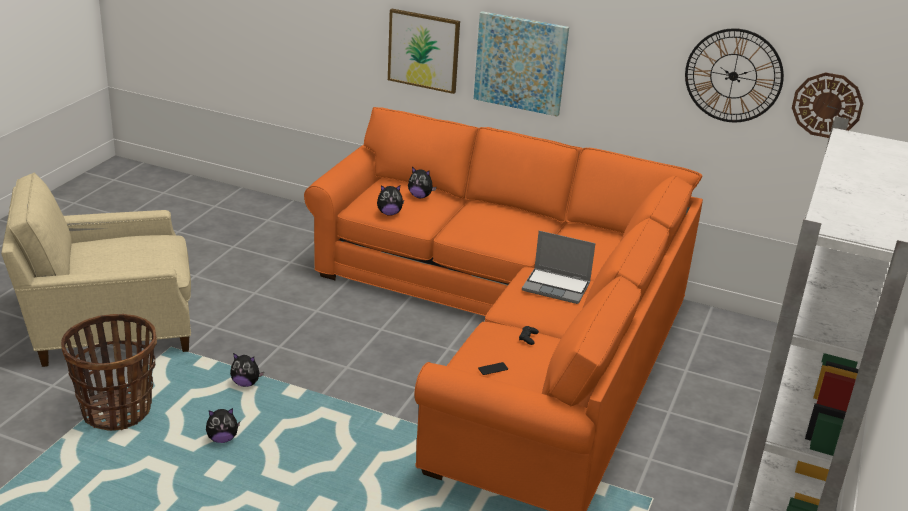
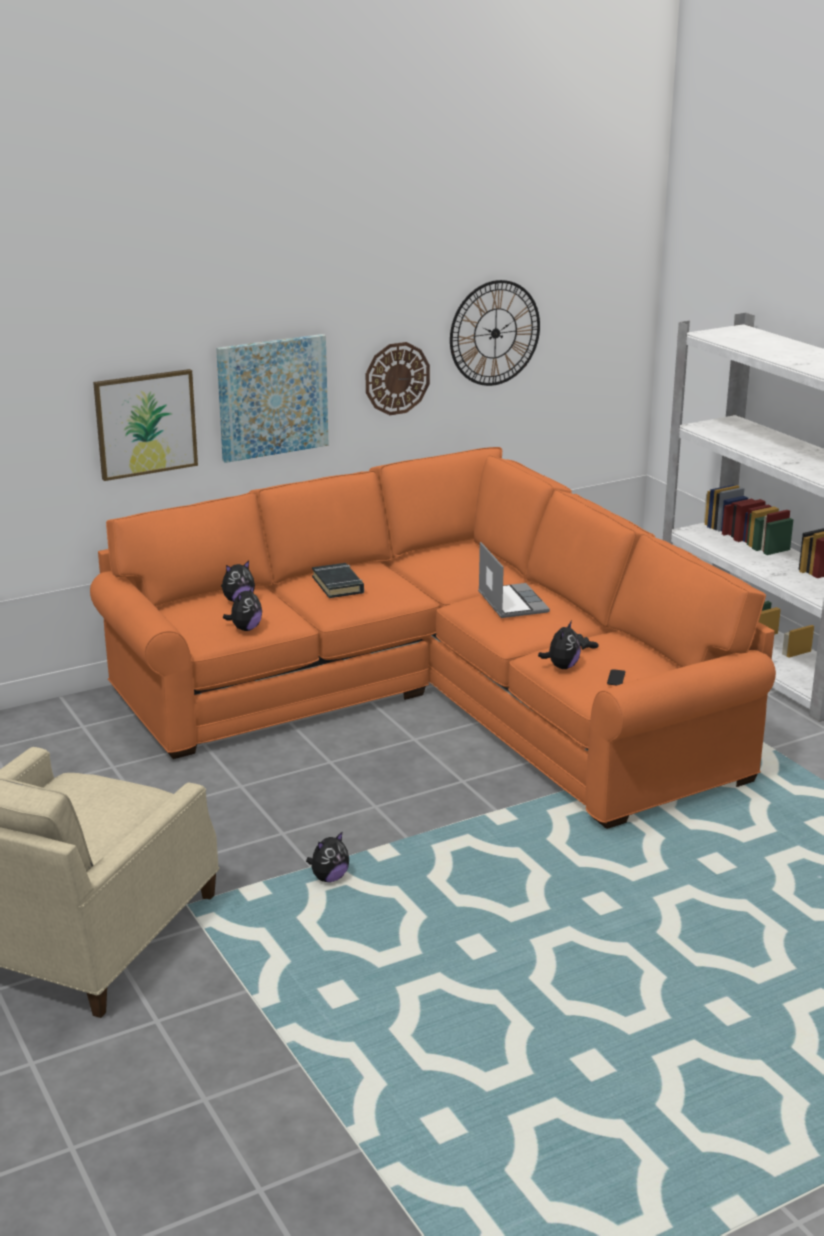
camera: 50 degrees left, 5 degrees down
basket [61,314,157,431] -> none
plush toy [206,408,240,443] -> plush toy moved to [538,621,581,669]
laptop [522,231,596,304] -> laptop turned 75 degrees counterclockwise [478,542,550,618]
wall clock [792,72,864,138] -> wall clock moved to [366,342,430,415]
none -> black book [312,563,364,598]

